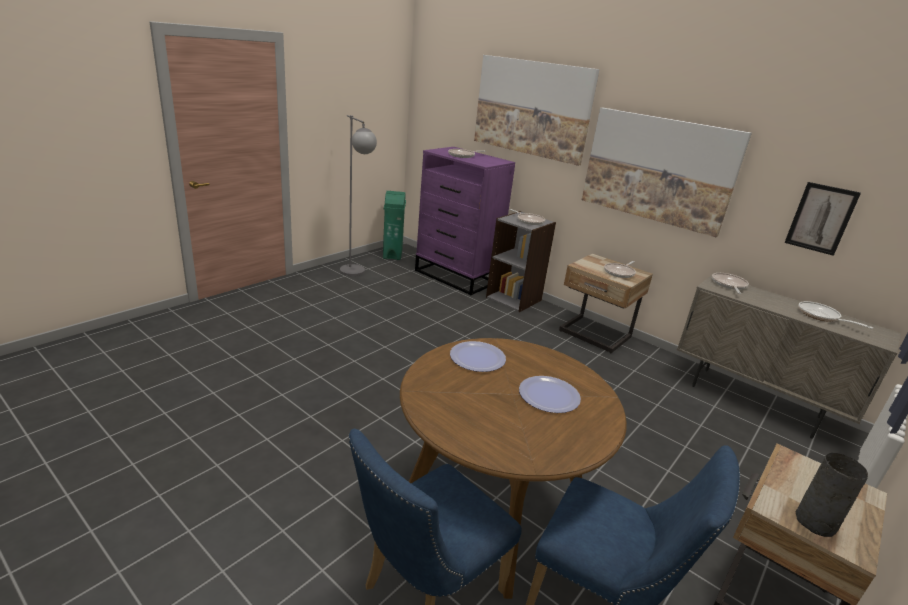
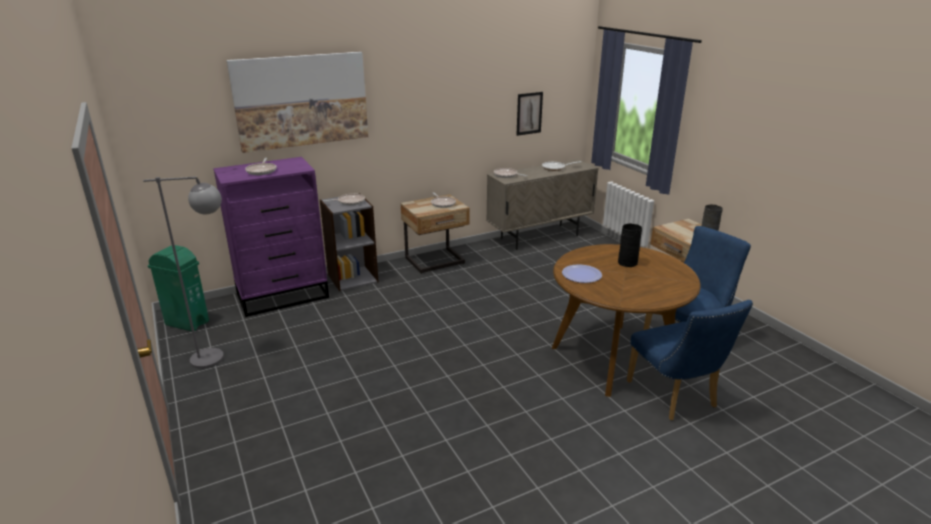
camera: 65 degrees left, 0 degrees up
plate [519,376,581,413] -> black vase [618,223,642,267]
picture [582,108,752,237] -> none

